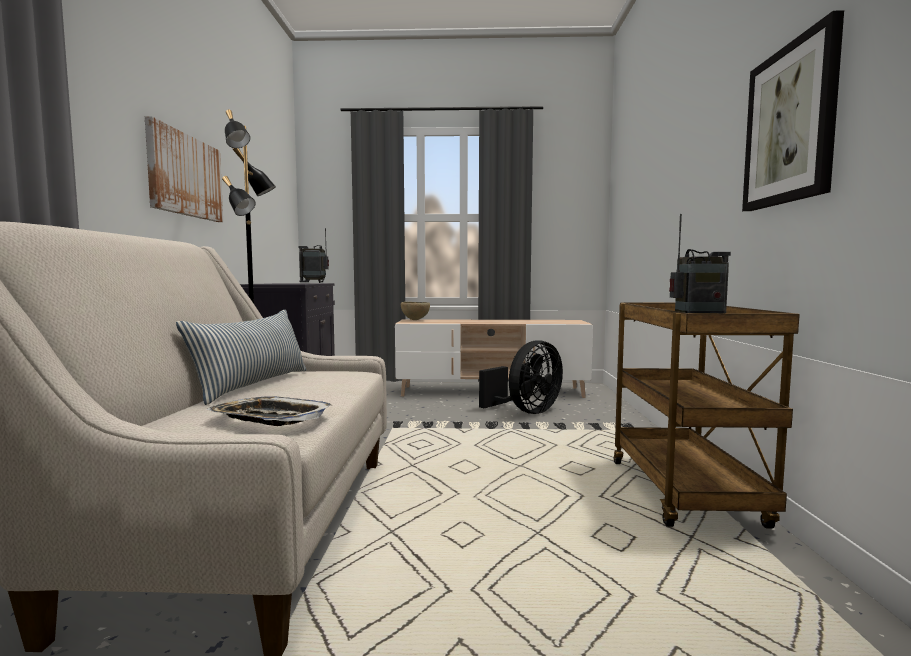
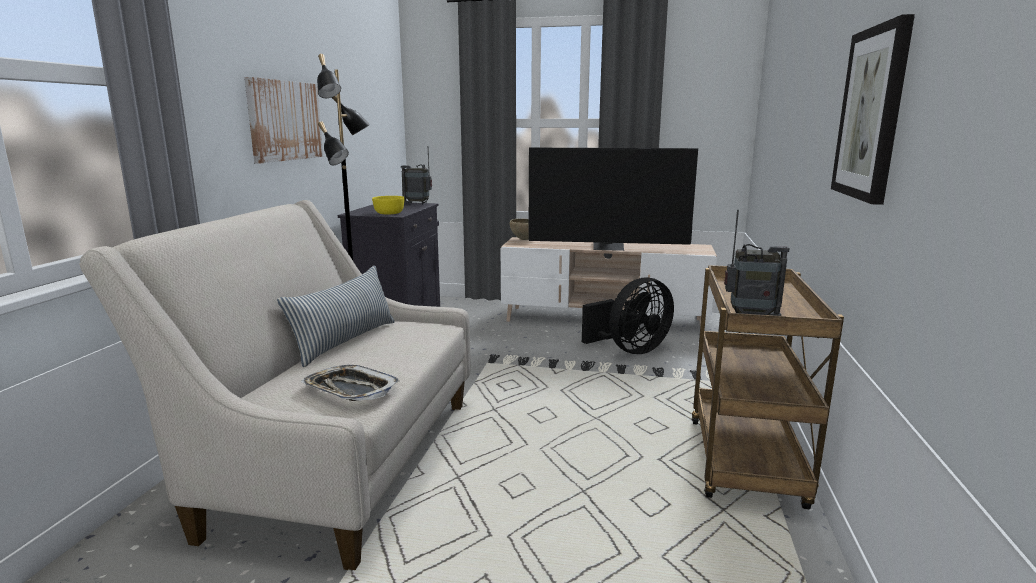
camera: 10 degrees right, 10 degrees up
none -> yellow bowl [372,196,405,214]
none -> television [528,148,698,251]

